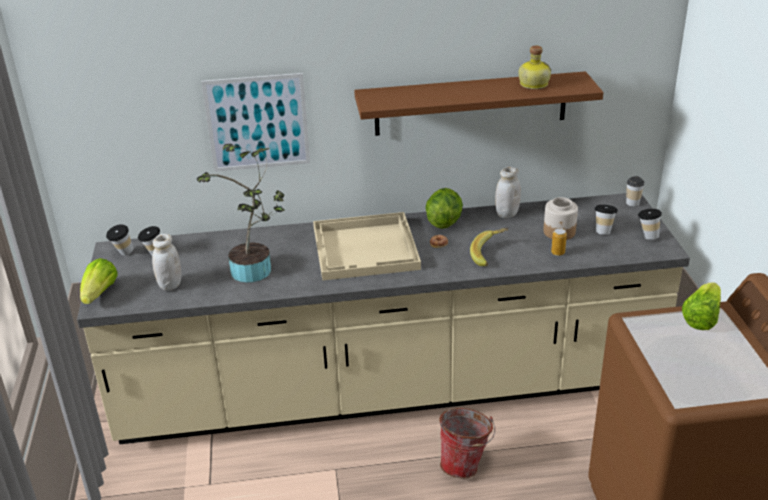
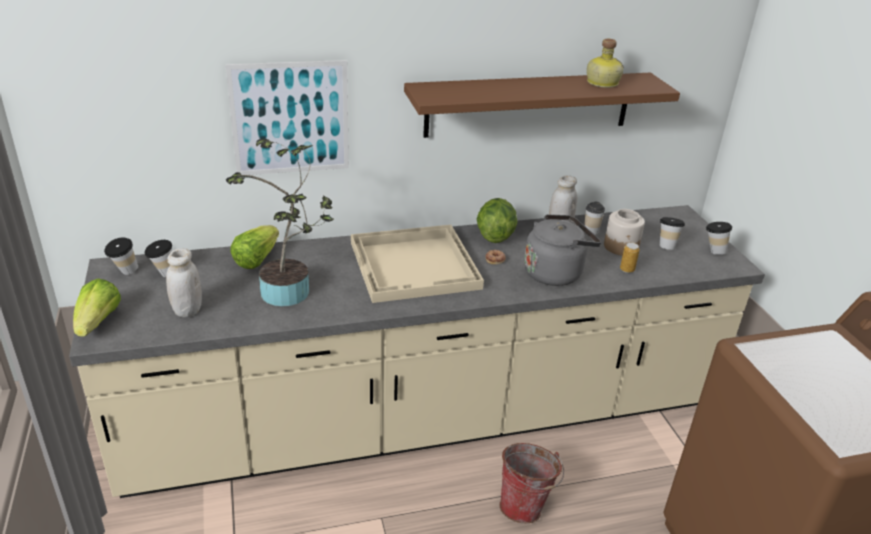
camera: 10 degrees left, 0 degrees up
banana [470,228,508,266] -> grey kettle [524,214,601,286]
cup [626,176,644,207] -> cup moved to [585,202,605,235]
lettuce [682,282,721,330] -> lettuce moved to [230,225,279,269]

